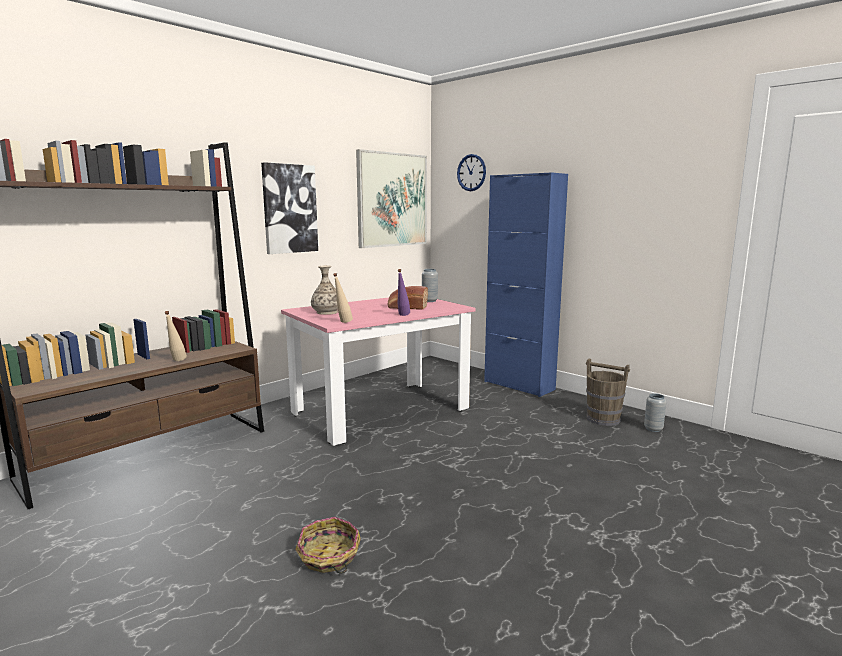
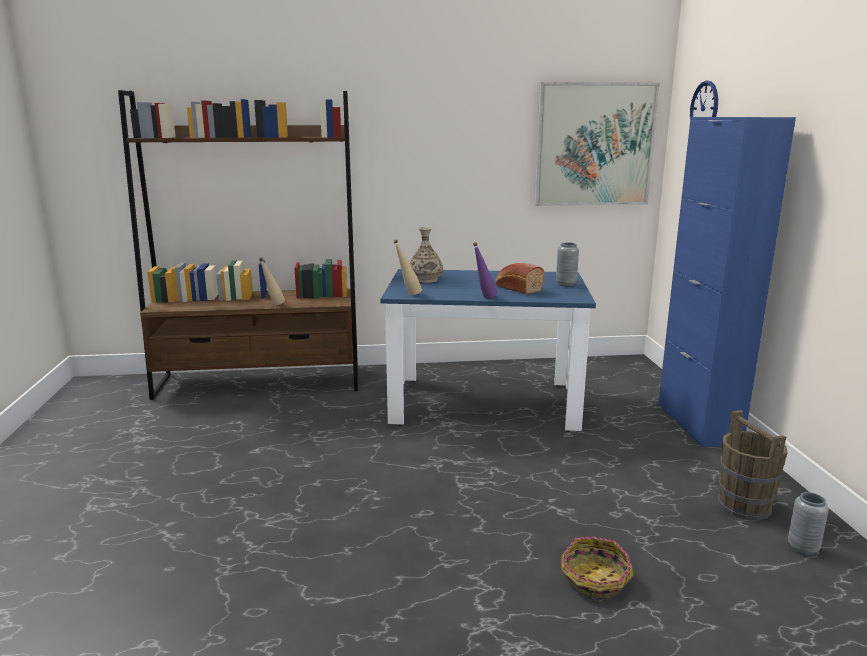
camera: 40 degrees right, 5 degrees up
picture [261,162,318,254] -> none
pink dining table [281,297,476,446] -> blue dining table [380,269,596,432]
basket [295,517,361,574] -> basket moved to [561,536,634,603]

